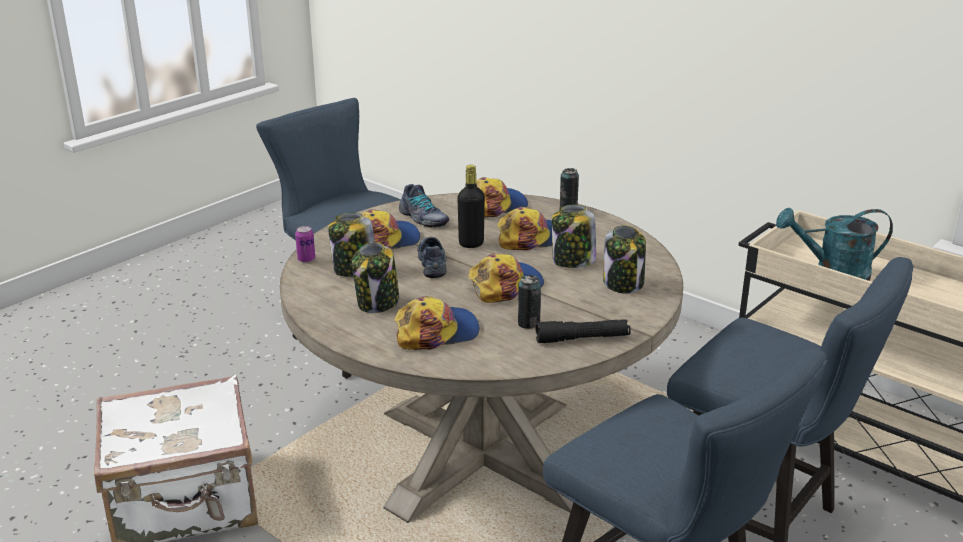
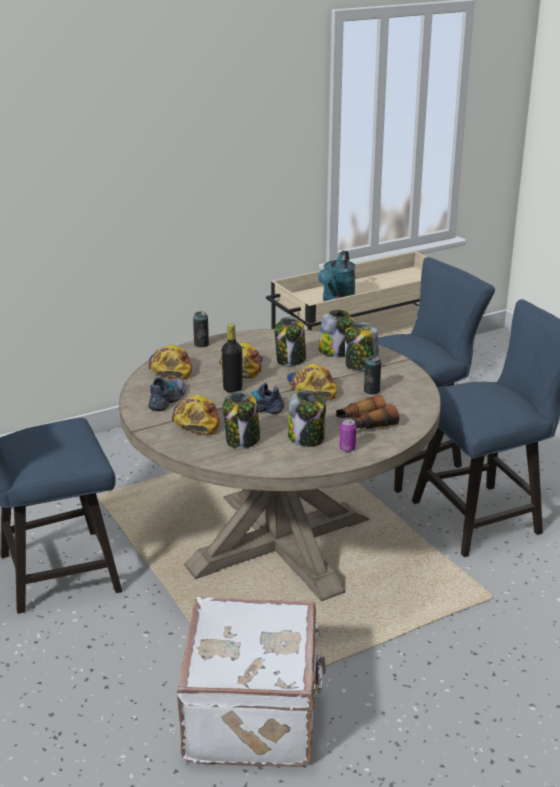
camera: 70 degrees left, 0 degrees up
can [295,226,315,263] -> can moved to [340,419,357,452]
cap [394,296,480,350] -> binoculars [336,394,399,429]
shoe [399,184,449,228] -> shoe turned 45 degrees counterclockwise [148,377,186,411]
black flashlight [536,319,631,343] -> none
none -> jar [345,322,379,370]

